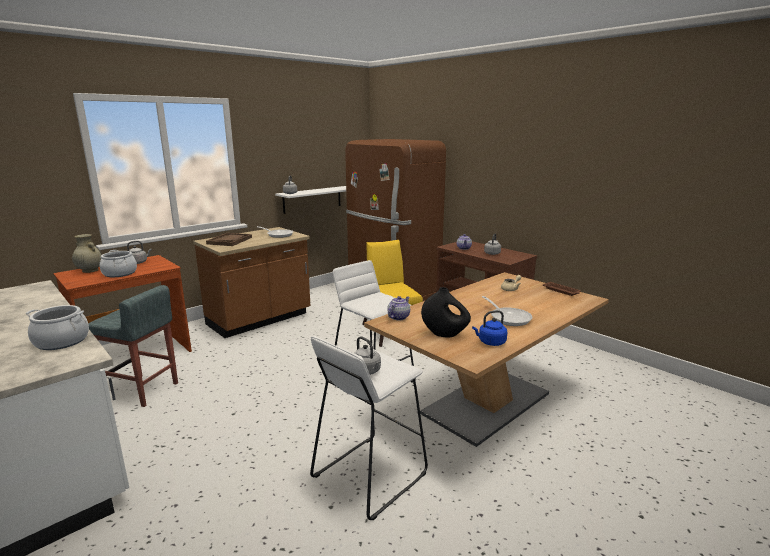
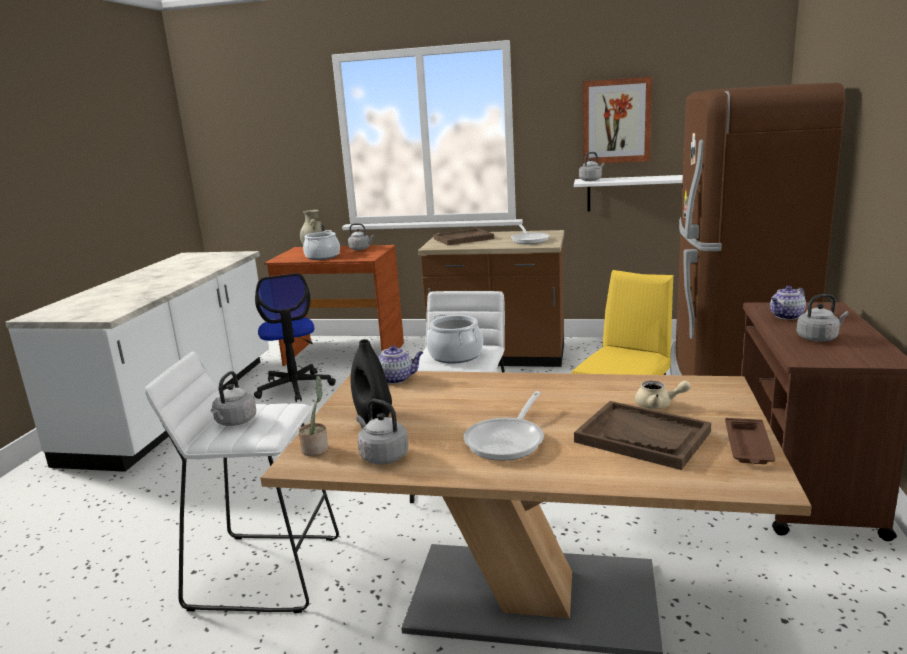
camera: 55 degrees right, 0 degrees up
cooking pot [26,305,89,350] -> cooking pot moved to [426,314,483,364]
grey stool [88,285,178,407] -> office chair [254,273,336,402]
blue kettle [472,310,507,346] -> grey kettle [356,399,408,464]
none -> potted plant [299,376,328,456]
none -> brown tray [574,401,711,470]
none -> picture [583,77,652,164]

